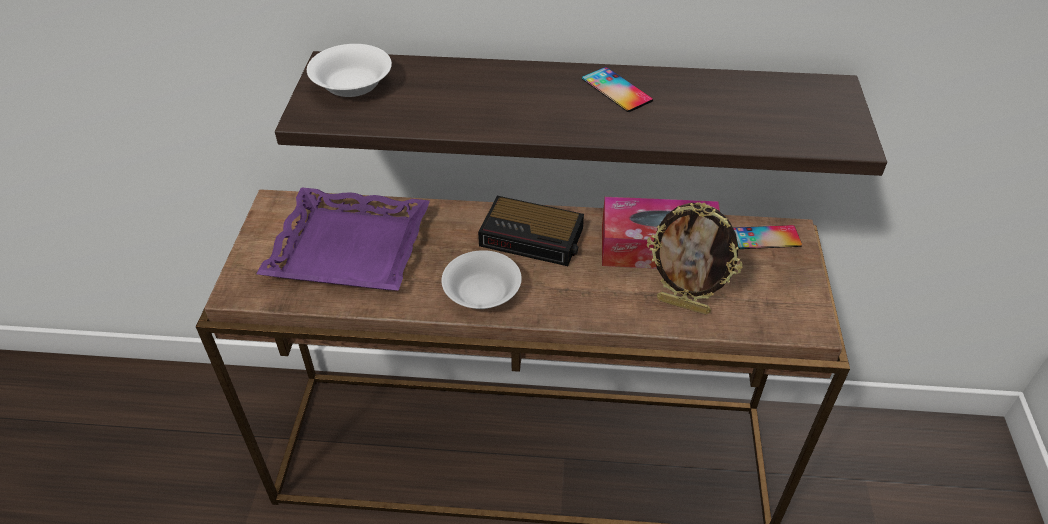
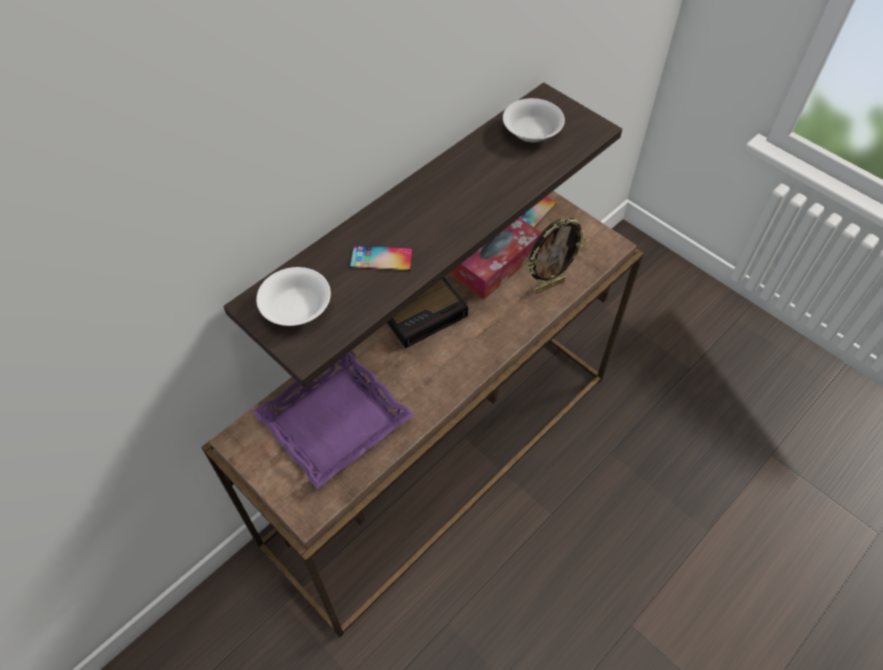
camera: 50 degrees left, 10 degrees up
white bowl [441,250,522,309] -> white bowl moved to [503,98,565,142]
phone [582,67,653,112] -> phone moved to [350,246,413,271]

